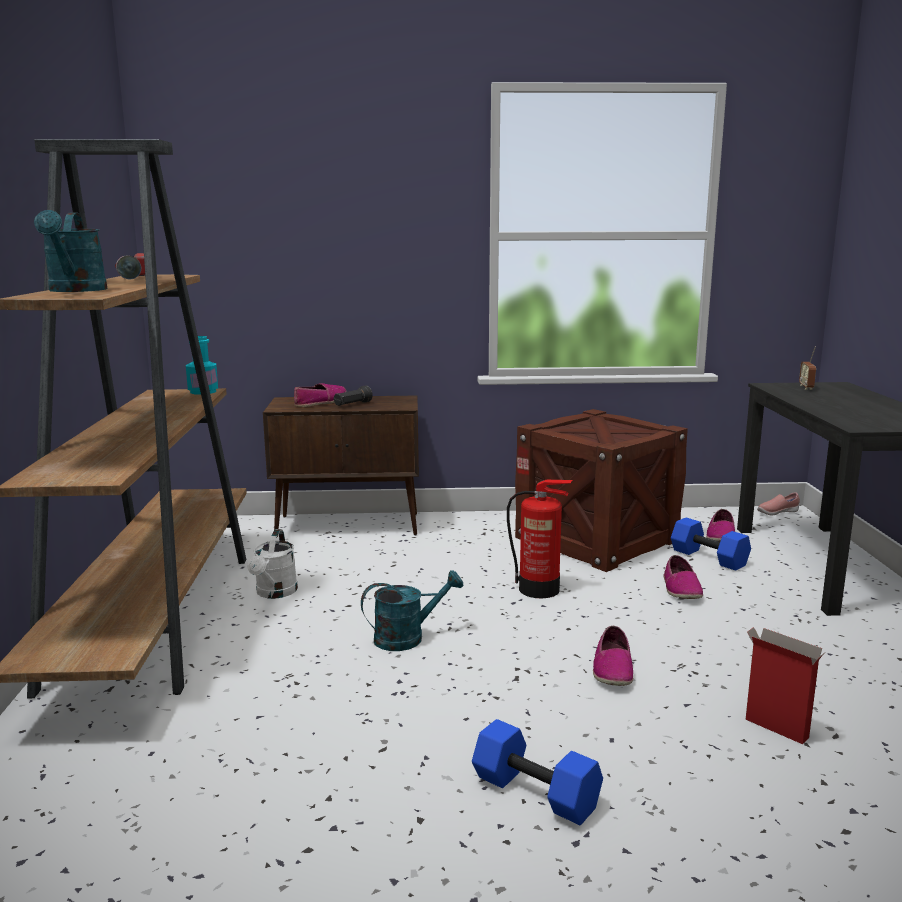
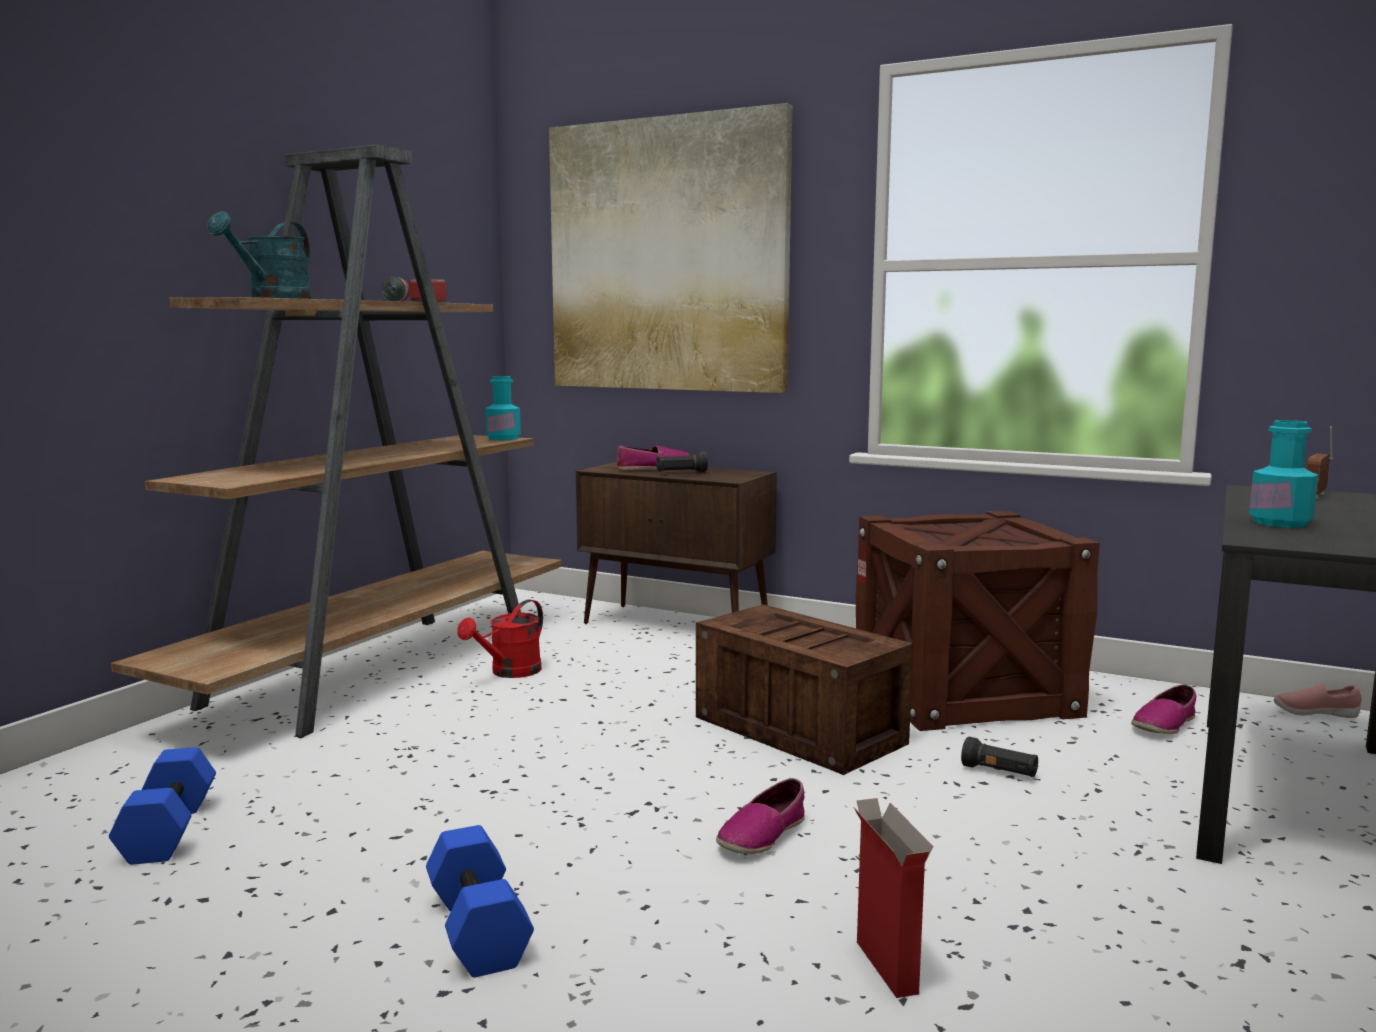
camera: 30 degrees right, 5 degrees down
white watering can [247,529,298,599] -> red watering can [457,600,543,678]
turquoise watering can [361,570,464,651] -> none
fire extinguisher [507,480,572,598] -> crate [696,604,913,775]
shoe [664,555,703,599] -> black flashlight [961,737,1038,777]
blue dumbbell [671,518,751,571] -> blue dumbbell moved to [109,747,216,865]
none -> picture [549,103,792,393]
none -> turquoise bottle [1249,420,1319,528]

